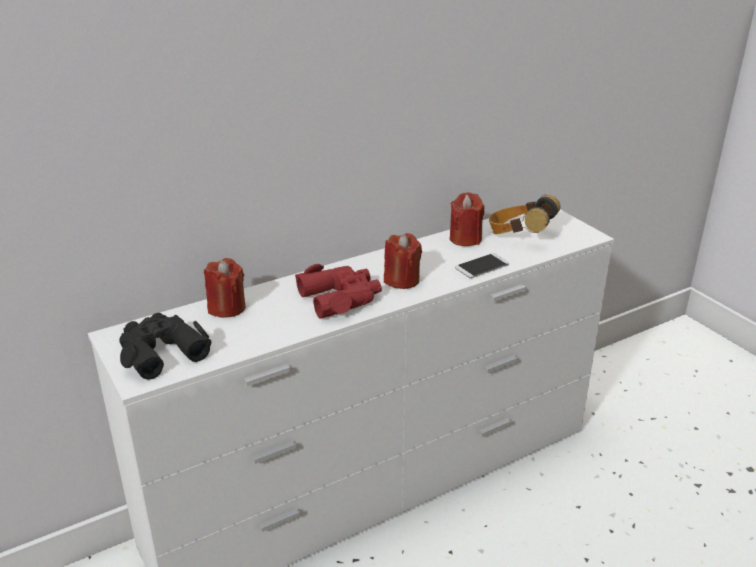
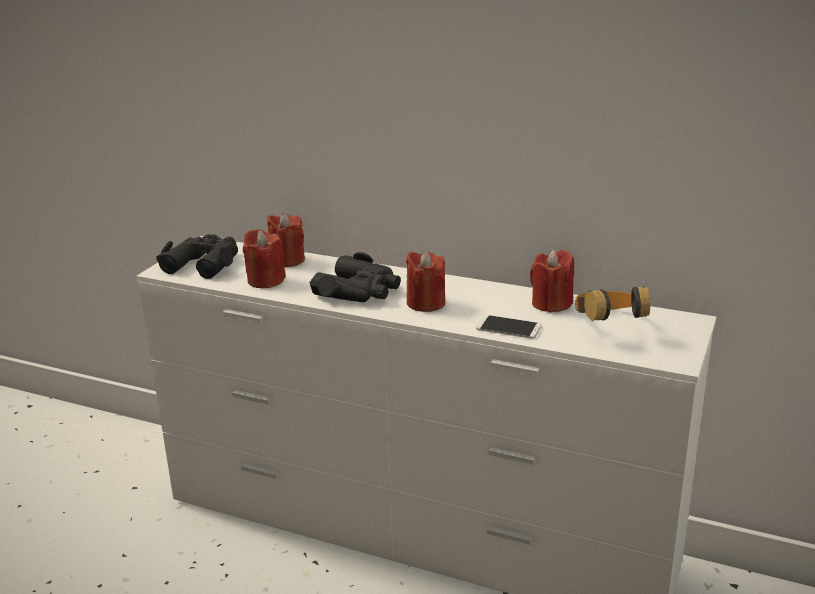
camera: 55 degrees right, 5 degrees down
red binoculars [295,264,382,319] -> black binoculars [309,252,401,302]
none -> red candle [243,229,286,288]

